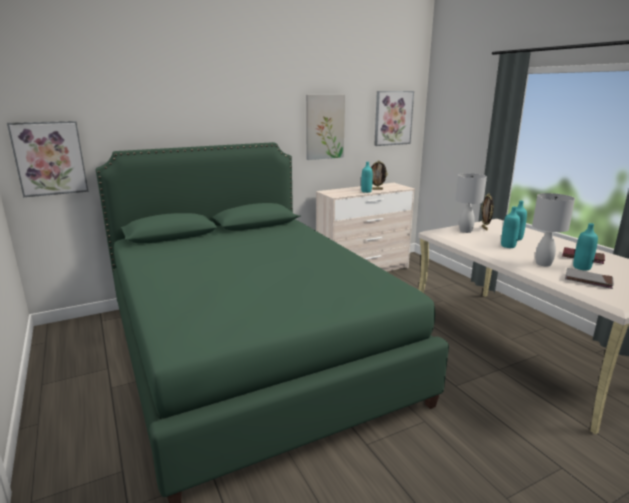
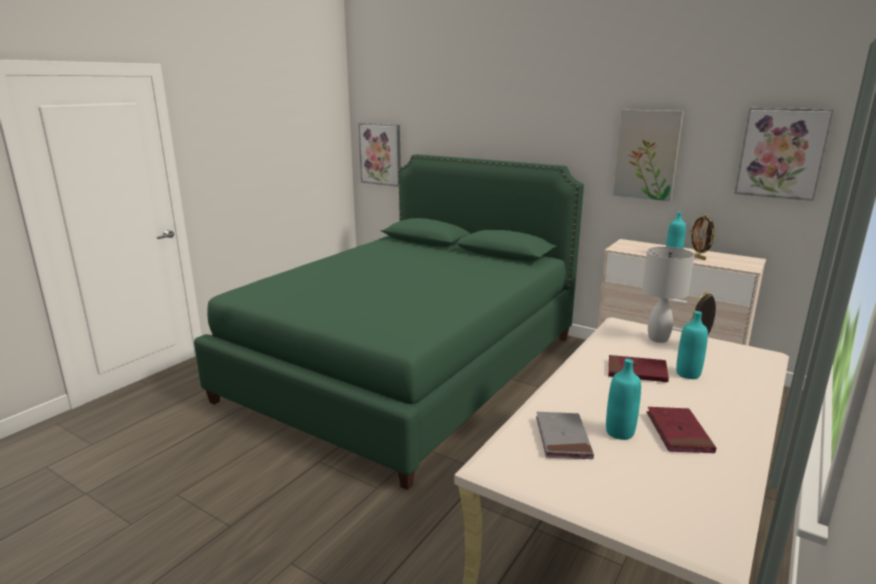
camera: 60 degrees right, 0 degrees up
turquoise bottle [501,206,520,248] -> red book [608,355,669,382]
white table lamp [532,193,575,267] -> none

